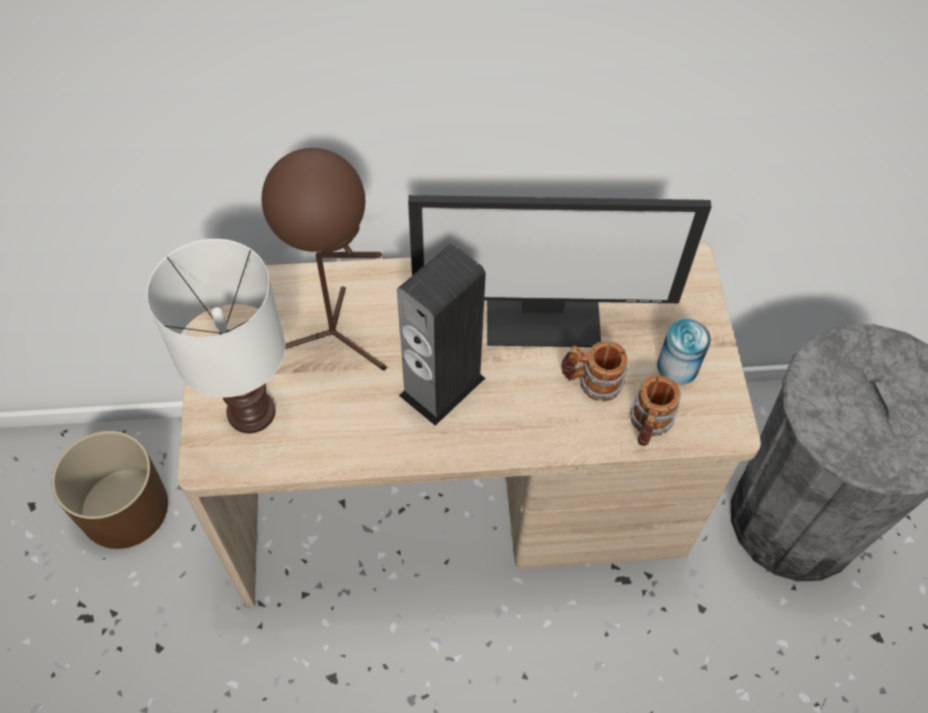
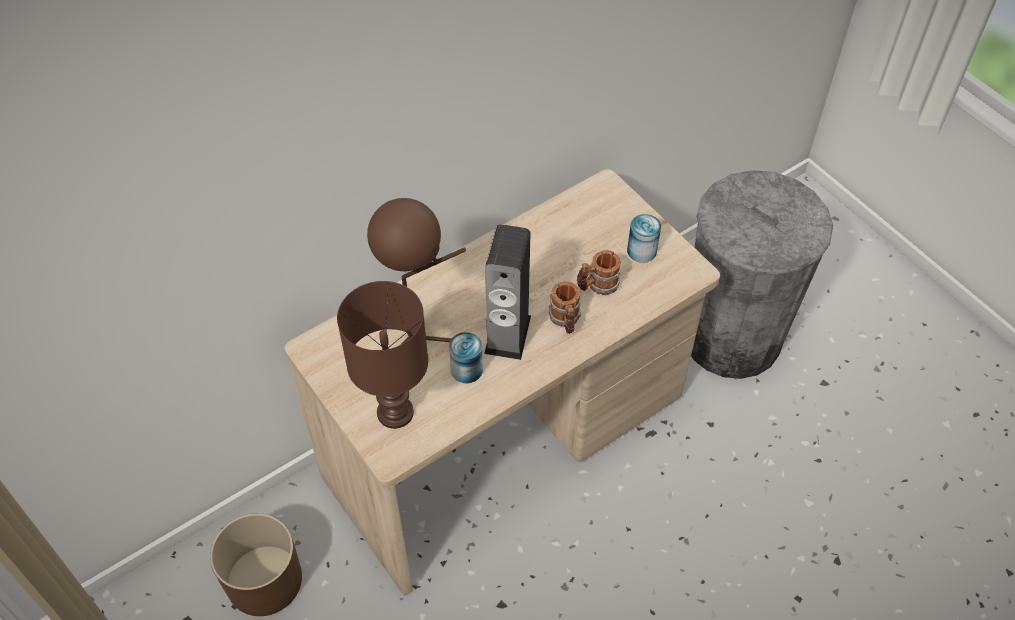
camera: 30 degrees left, 5 degrees down
white table lamp [147,239,285,433] -> brown table lamp [337,281,428,429]
monitor [408,195,712,347] -> none
mug [630,375,681,446] -> mug moved to [549,281,581,334]
none -> can [449,332,483,383]

